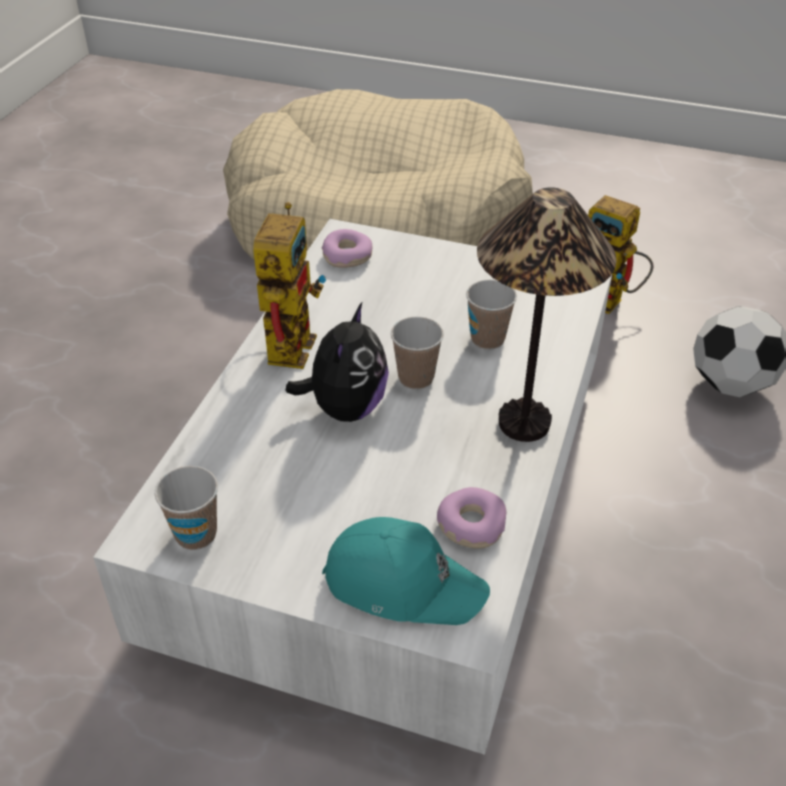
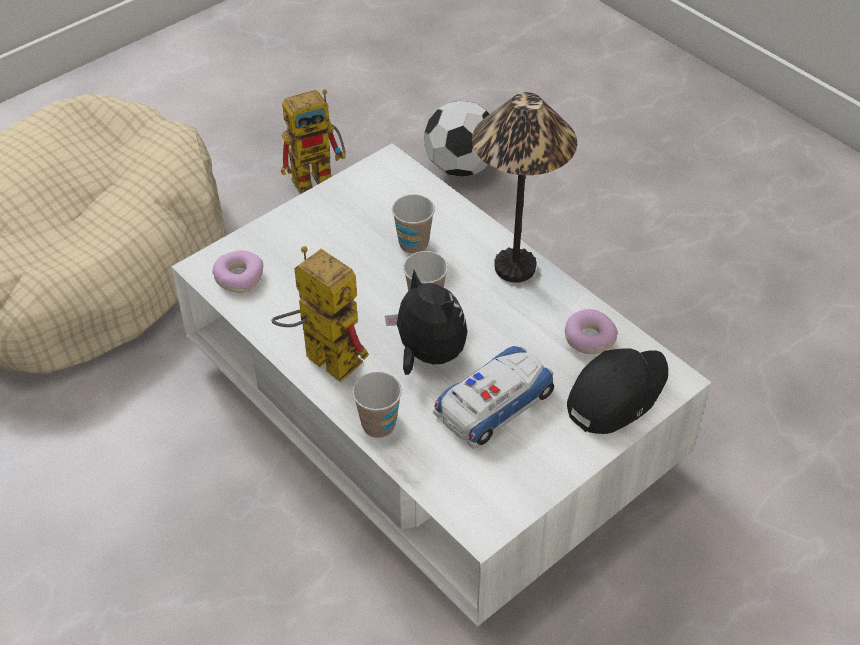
camera: 60 degrees left, 5 degrees up
cup [154,466,218,550] -> cup moved to [352,372,402,438]
turquoise cap [322,517,490,625] -> black cap [567,348,668,434]
none -> toy car [433,346,554,449]

